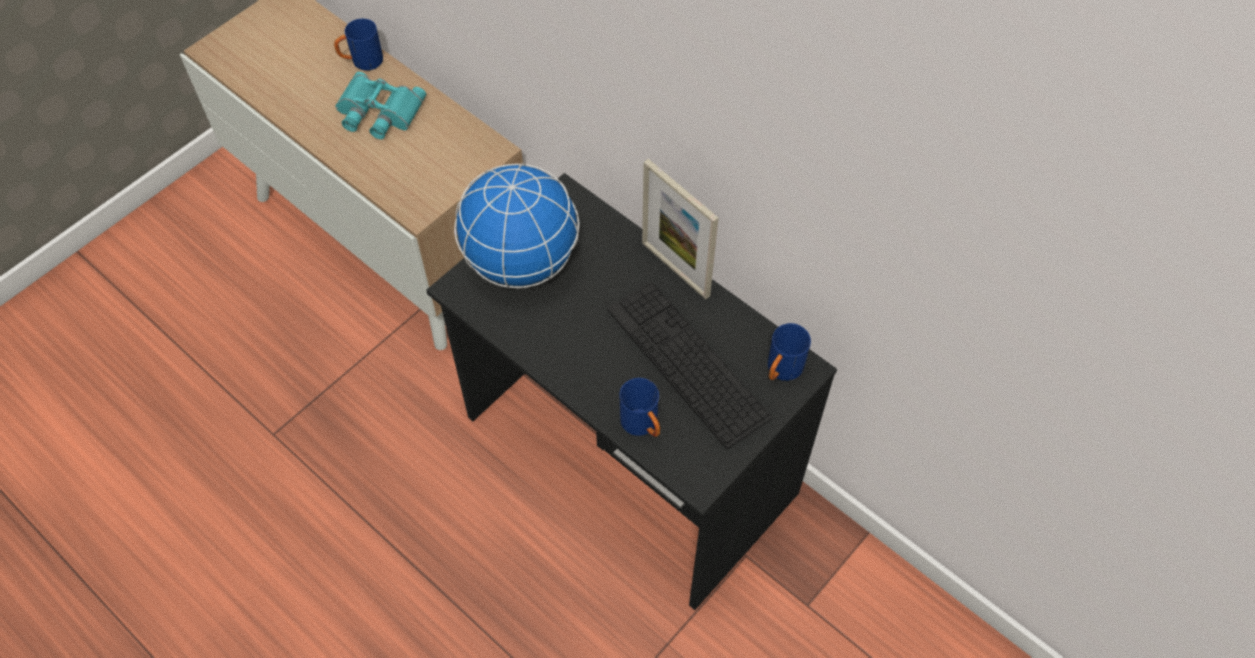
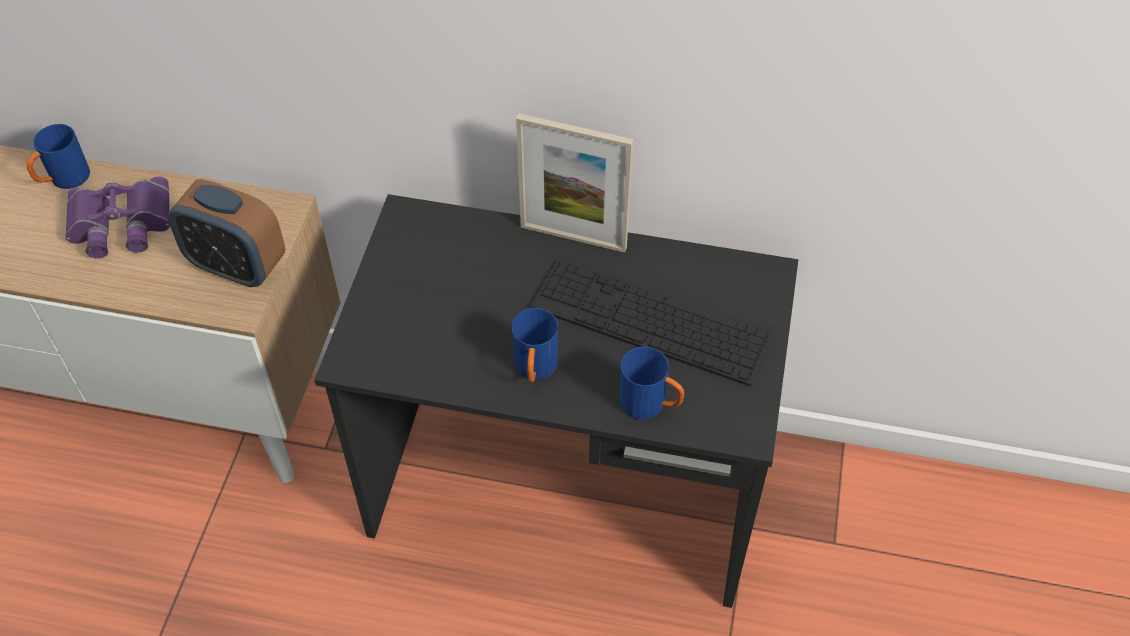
camera: 30 degrees left, 5 degrees down
turquoise binoculars [335,72,426,139] -> purple binoculars [65,176,170,258]
globe [454,163,580,288] -> none
blue mug [768,323,811,381] -> blue mug moved to [512,308,558,383]
none -> alarm clock [168,179,285,288]

